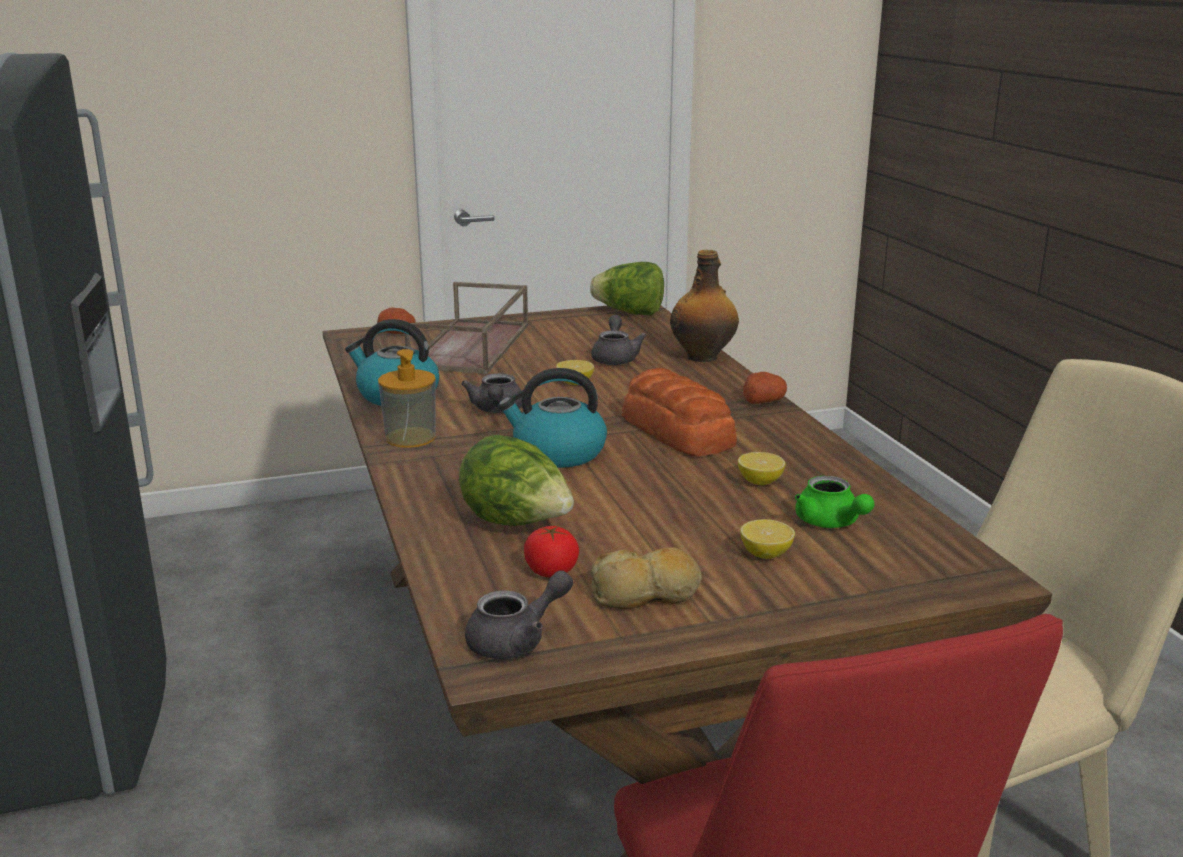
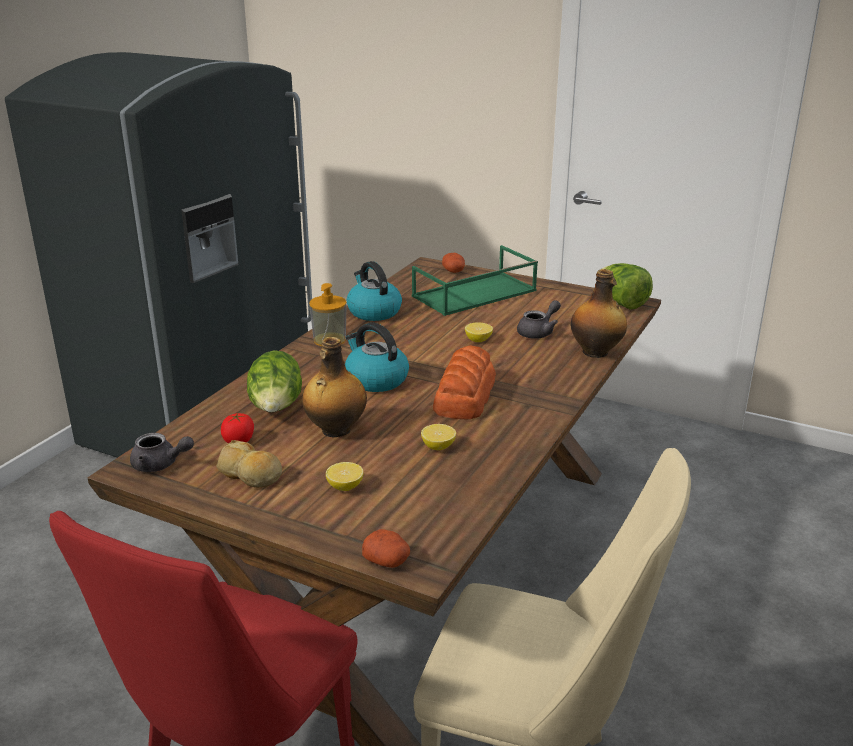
camera: 45 degrees right, 5 degrees up
brown tray [404,282,528,374] -> green tray [412,245,538,316]
grey teapot [461,373,522,413] -> none
potato [743,372,787,404] -> potato moved to [362,529,410,568]
green teapot [795,476,874,528] -> none
none -> bottle [302,337,367,437]

